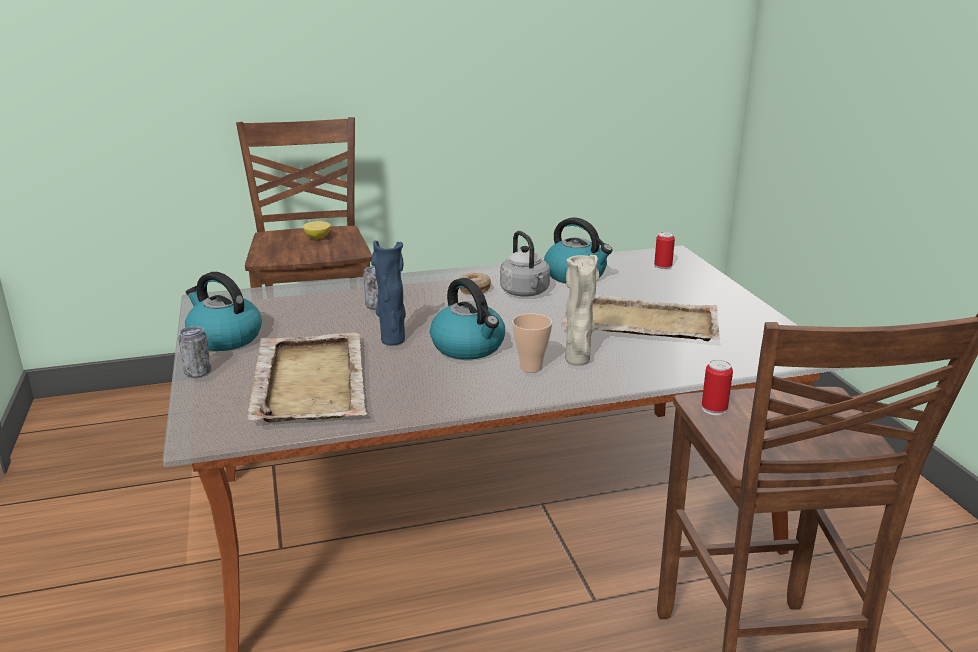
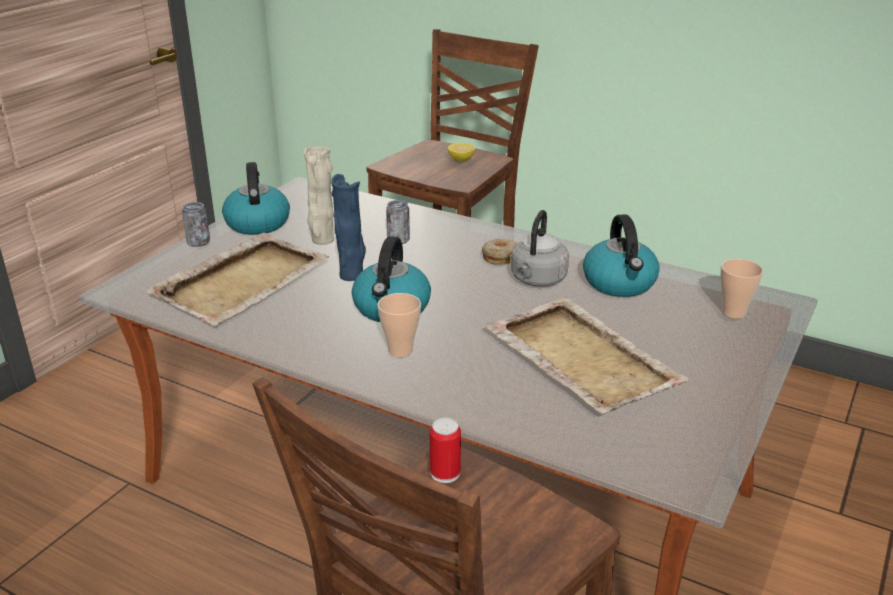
camera: 45 degrees right, 5 degrees up
beige vase [565,255,599,365] -> beige vase moved to [303,146,334,245]
can [654,232,675,270] -> cup [720,259,763,319]

